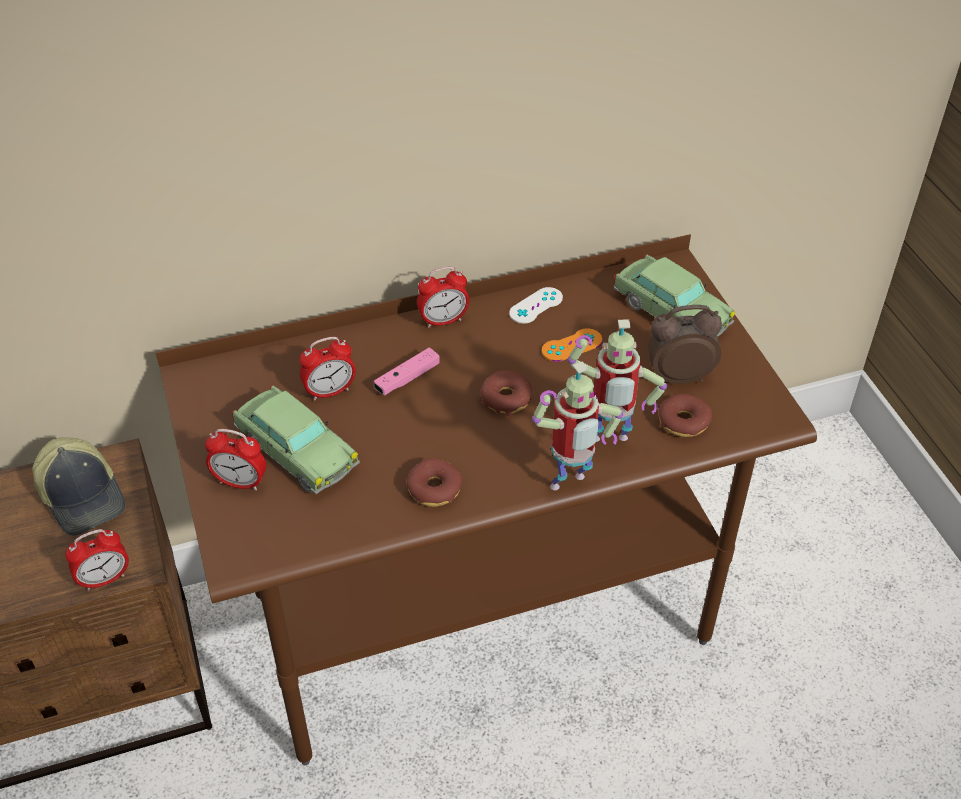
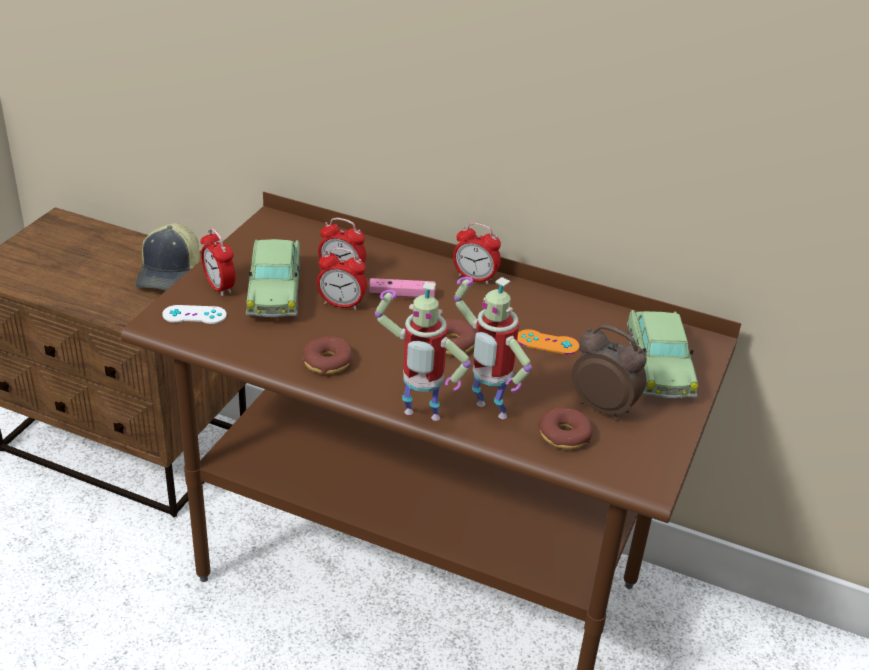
camera: 40 degrees right, 10 degrees down
alarm clock [65,529,129,591] -> alarm clock moved to [317,247,367,310]
white game controller [509,287,563,324] -> white game controller moved to [162,305,227,324]

